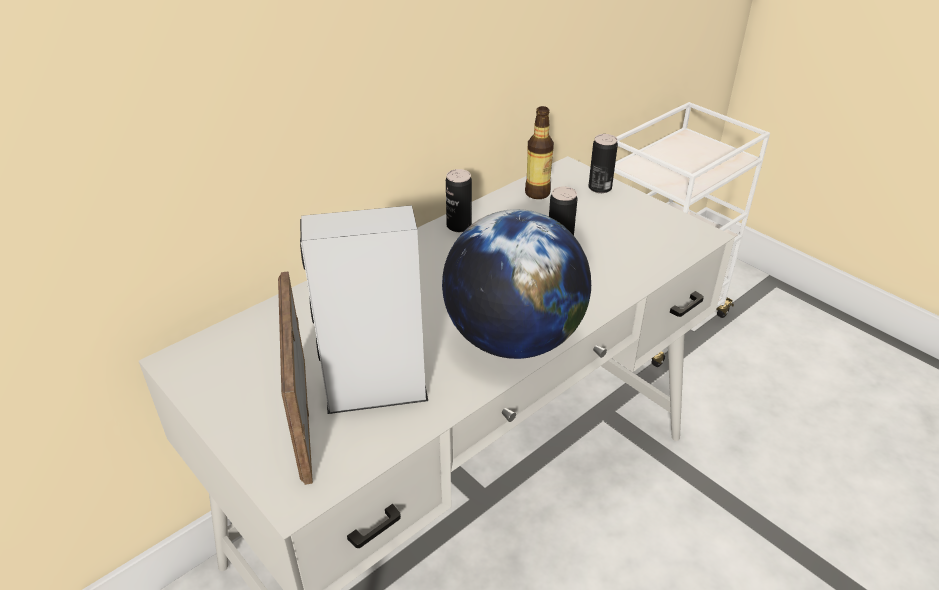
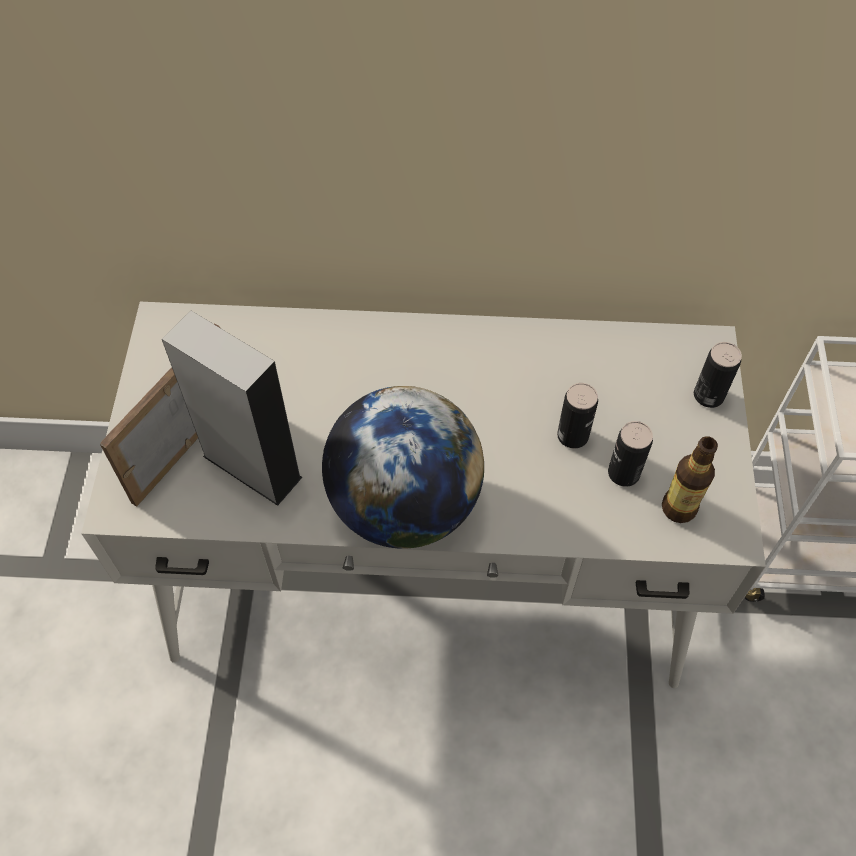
camera: 45 degrees right, 20 degrees up
can [446,169,472,232] -> can moved to [608,421,653,487]
bottle [525,106,554,199] -> bottle moved to [662,436,718,523]

